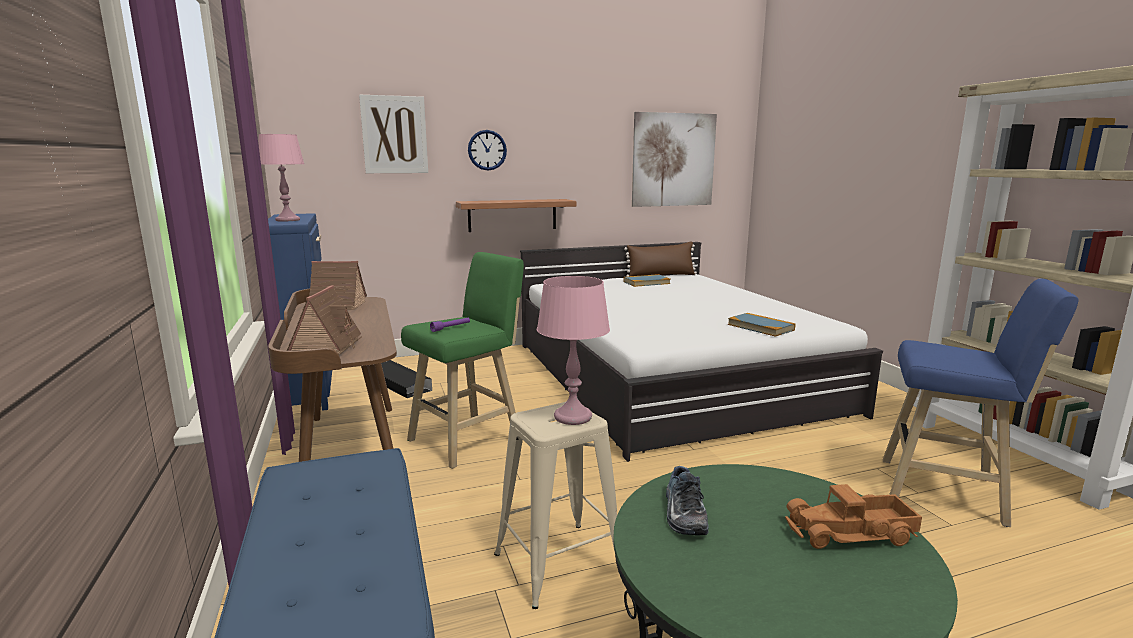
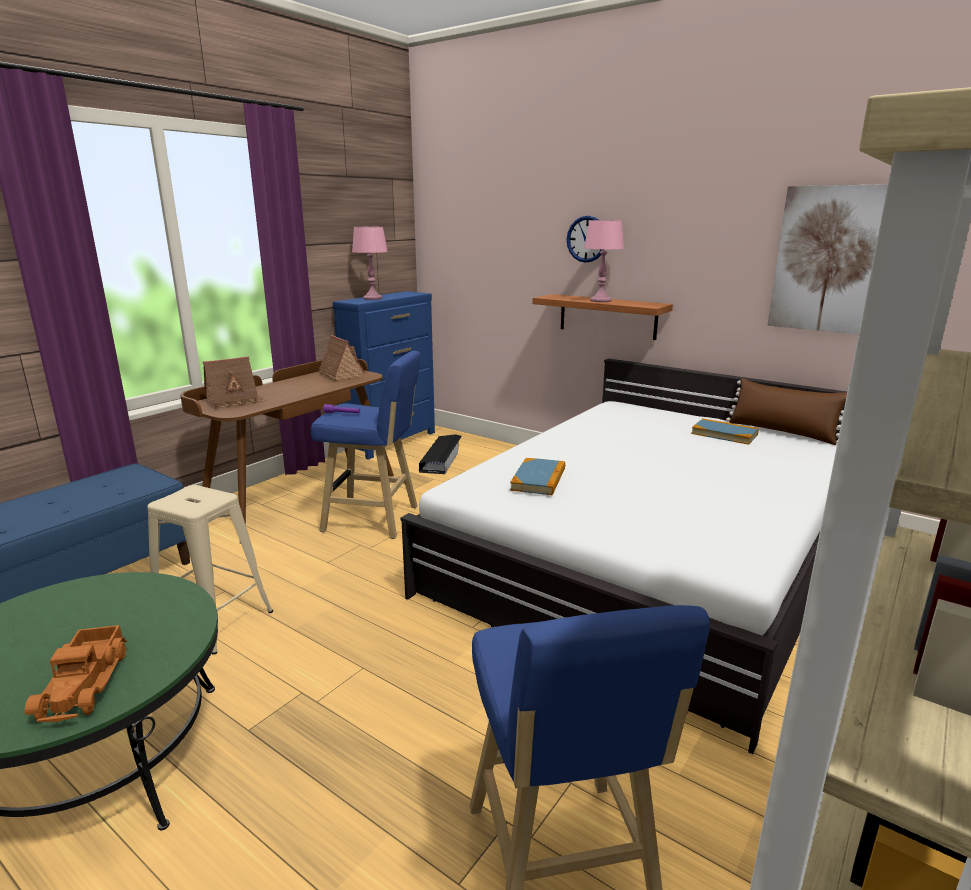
camera: 55 degrees right, 5 degrees up
picture [359,95,428,173] -> none
green stool [401,252,524,469] -> blue stool [311,351,421,539]
pink table lamp [537,276,610,425] -> pink table lamp moved to [584,220,624,302]
shoe [666,466,709,535] -> none
book [728,313,795,337] -> book moved to [510,458,565,495]
toy truck [785,484,922,549] -> toy truck turned 150 degrees counterclockwise [25,625,128,722]

